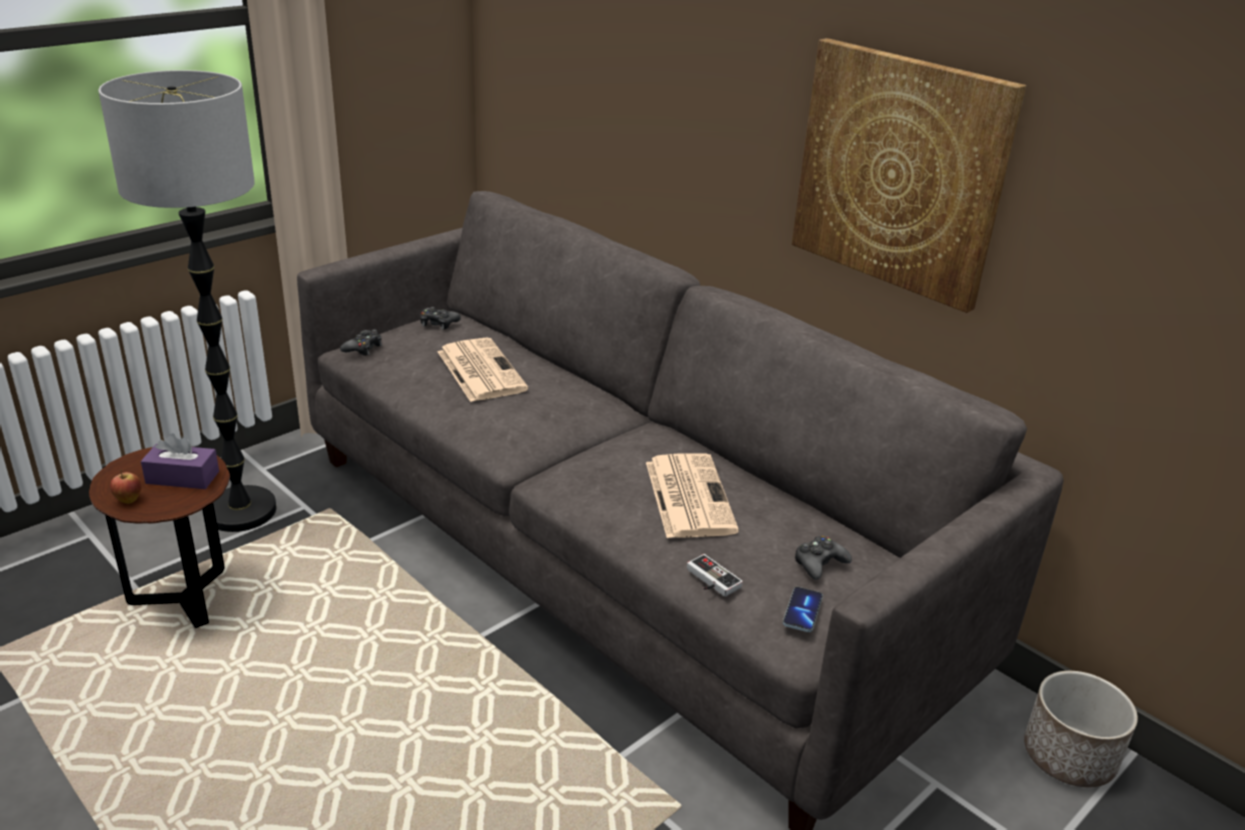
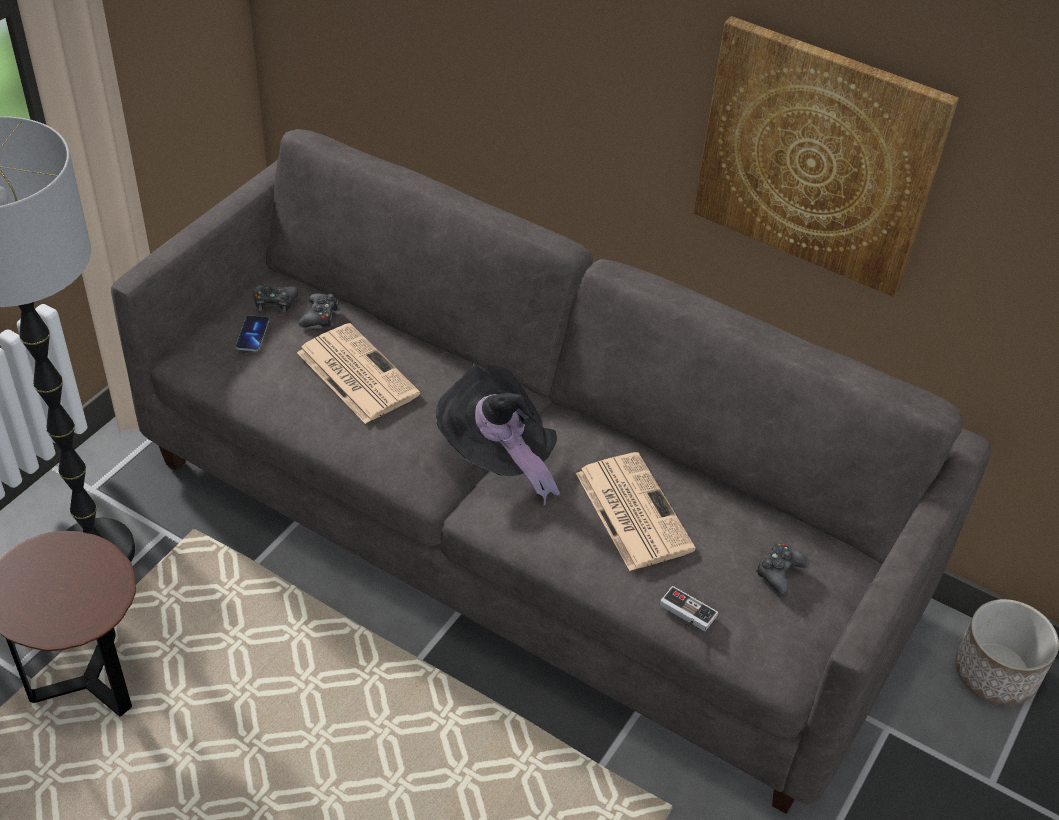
camera: 15 degrees left, 15 degrees up
apple [110,469,142,503] -> none
purple tissue box [141,433,219,489] -> none
black game controller [340,329,382,356] -> black game controller moved to [299,293,339,327]
phone [783,587,823,632] -> phone moved to [236,315,269,351]
none -> black hat [436,364,560,506]

